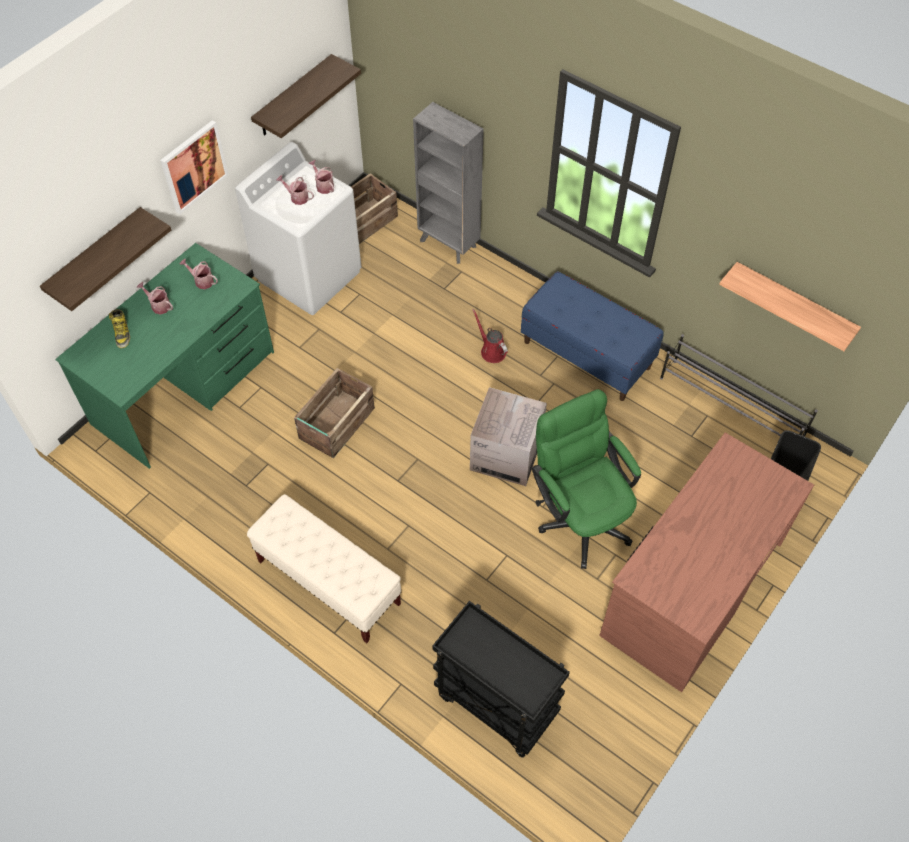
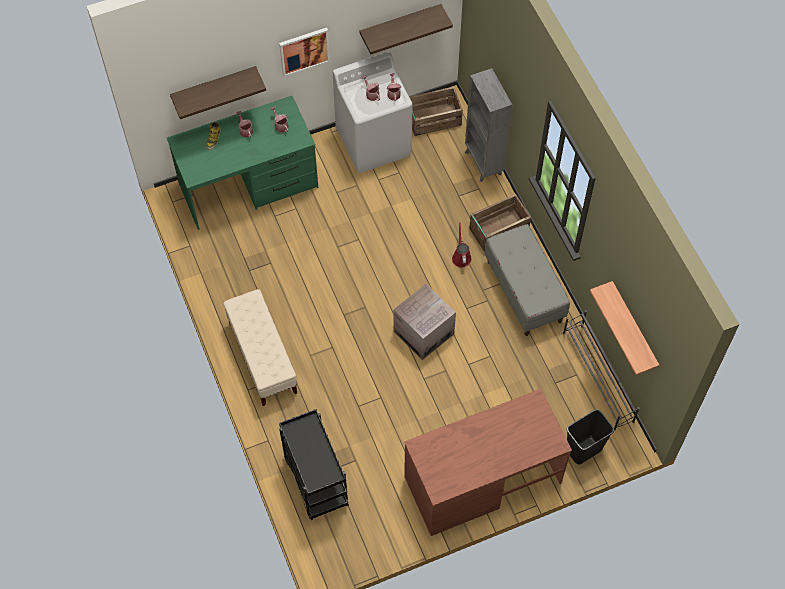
camera: 30 degrees right, 5 degrees up
crate [294,368,375,458] -> crate moved to [469,194,531,252]
blue bench [521,272,664,401] -> grey bench [485,224,570,336]
green office chair [532,389,641,569] -> none

